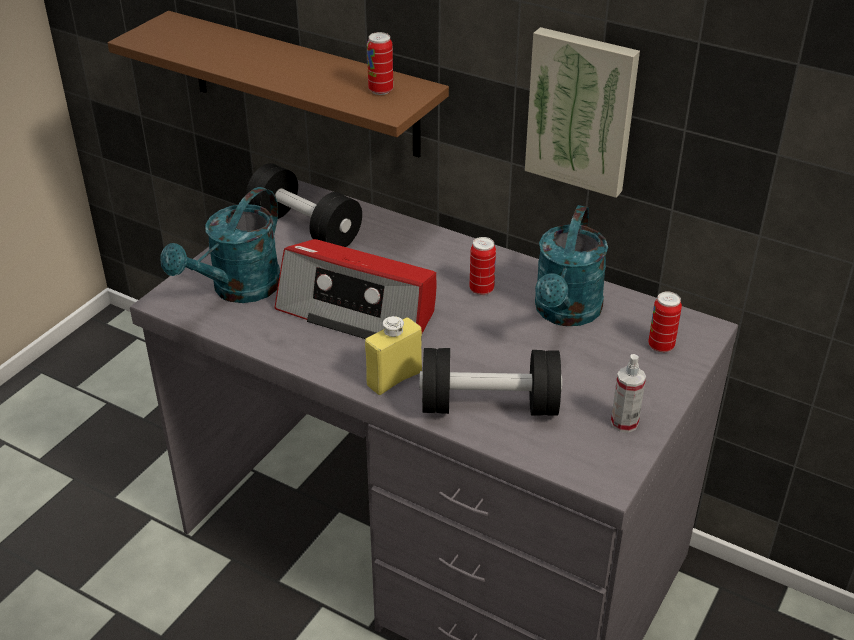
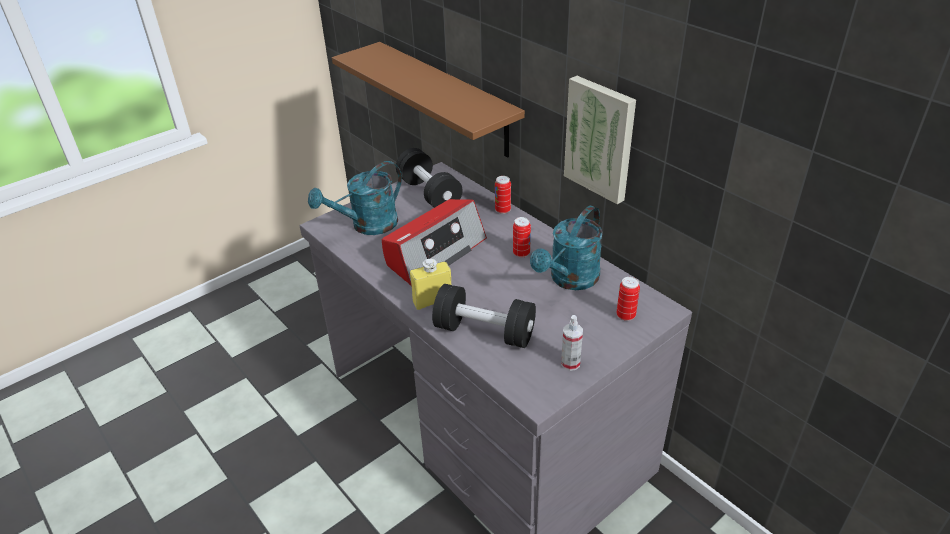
camera: 20 degrees right, 0 degrees up
radio [274,239,436,339] -> radio turned 90 degrees counterclockwise [382,199,487,286]
can [367,32,393,95] -> can moved to [495,176,511,214]

